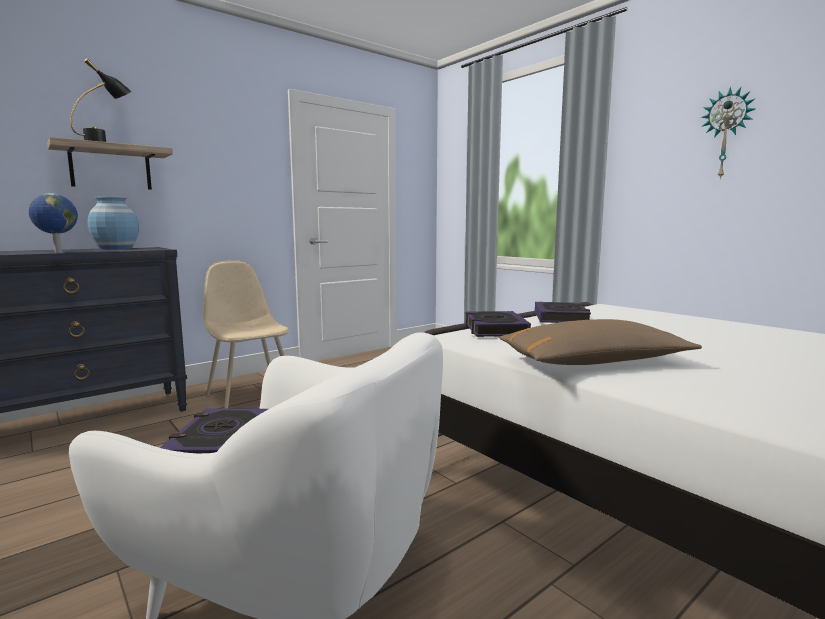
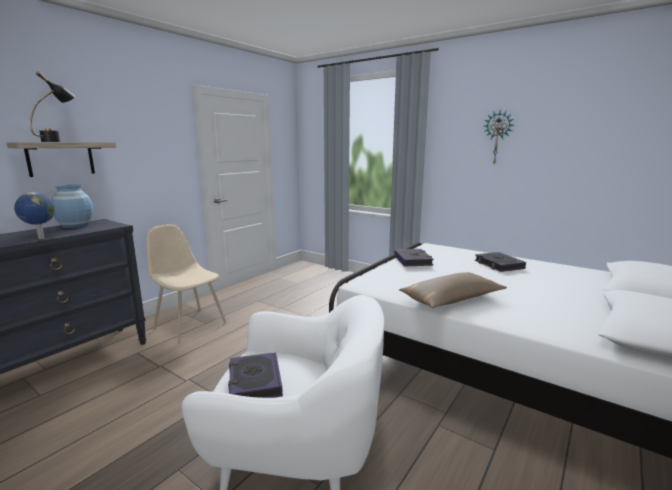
camera: 15 degrees left, 5 degrees up
book [465,311,531,337] -> book moved to [475,252,526,272]

